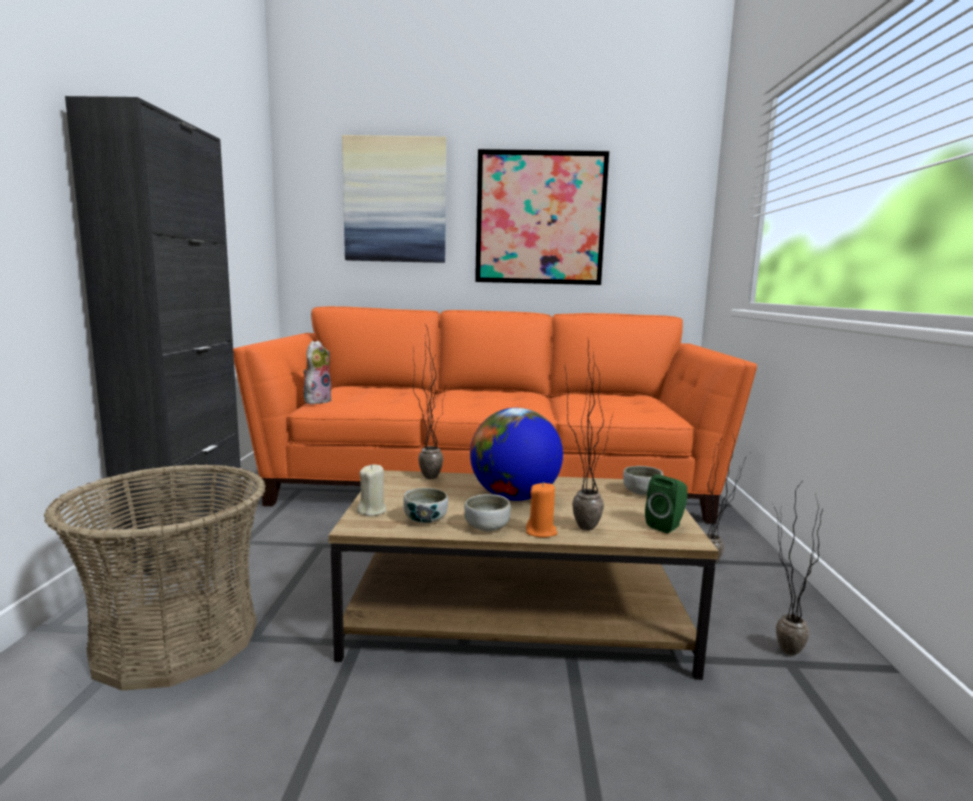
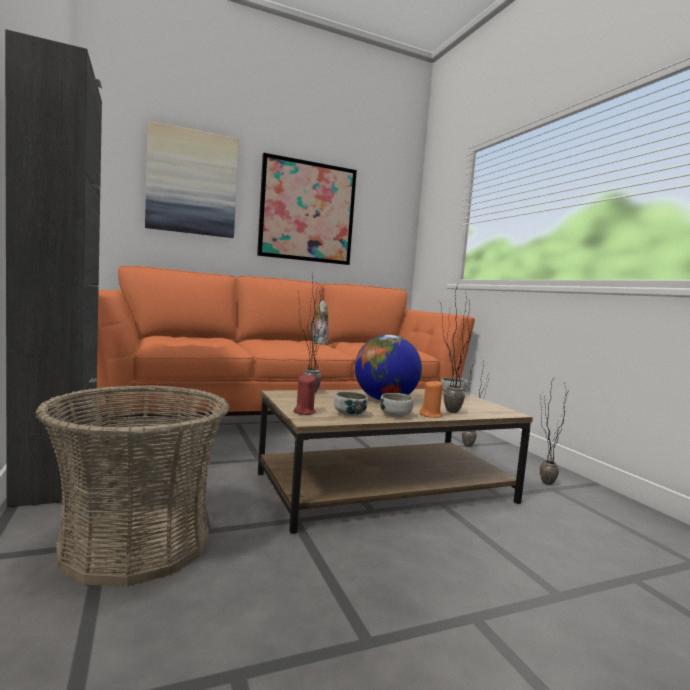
camera: 25 degrees left, 5 degrees down
plush toy [303,341,332,404] -> plush toy moved to [311,300,329,344]
beige candle [357,464,386,516] -> red candle [293,375,316,415]
green speaker [645,474,688,533] -> none

